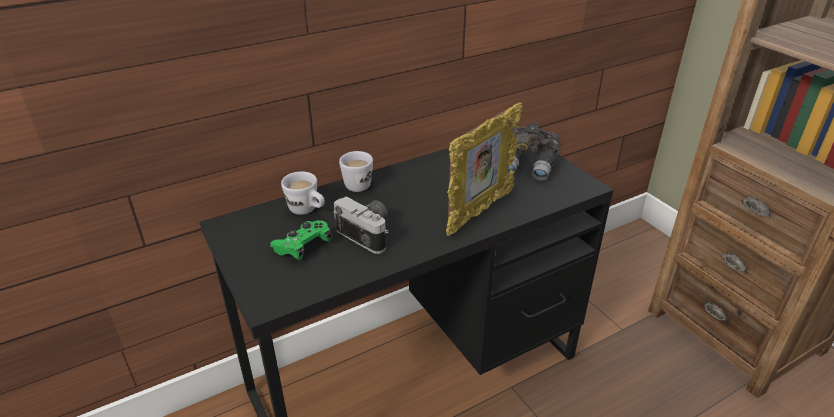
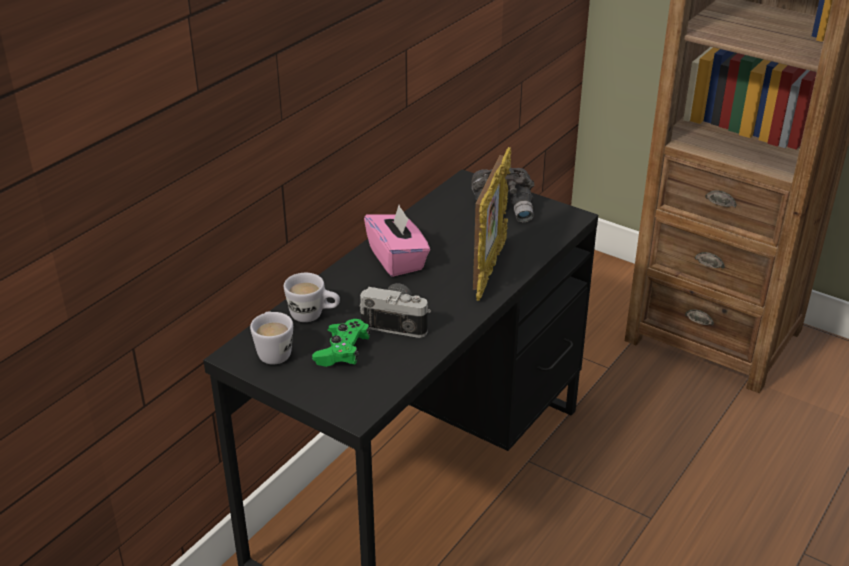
camera: 25 degrees left, 0 degrees up
white mug [339,151,373,192] -> white mug moved to [250,311,293,365]
none -> pink tissue box [364,205,430,277]

